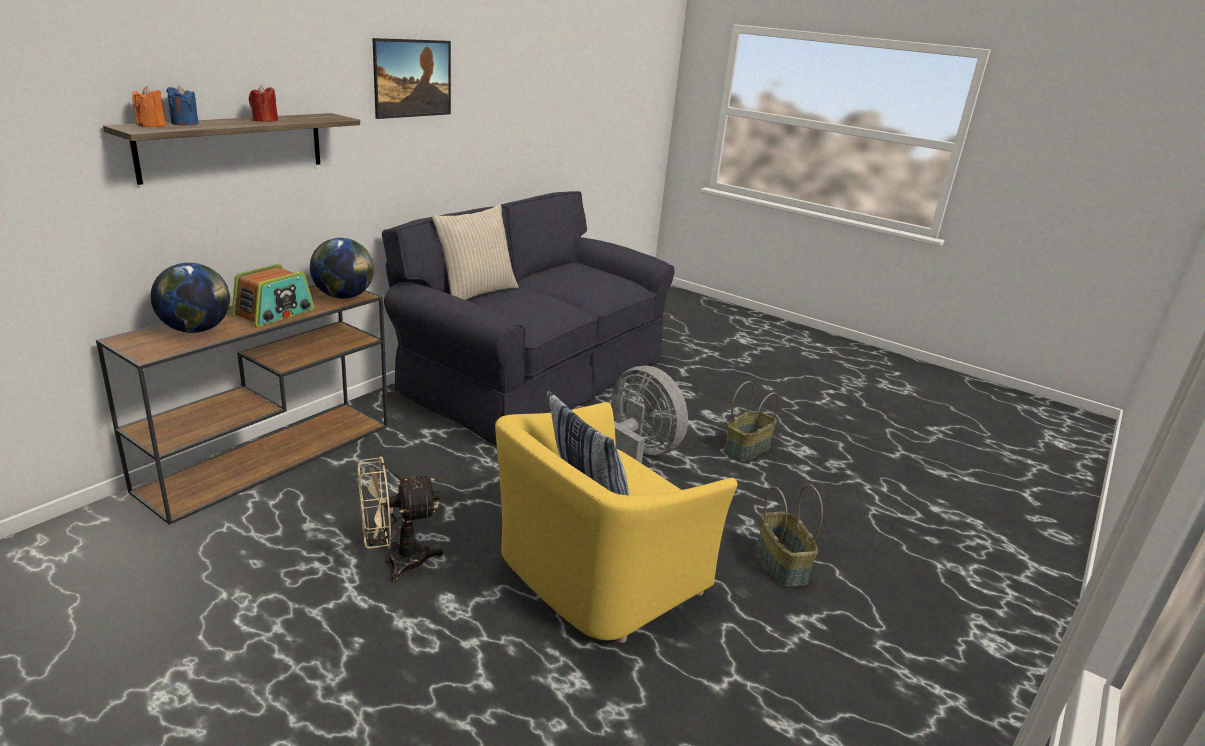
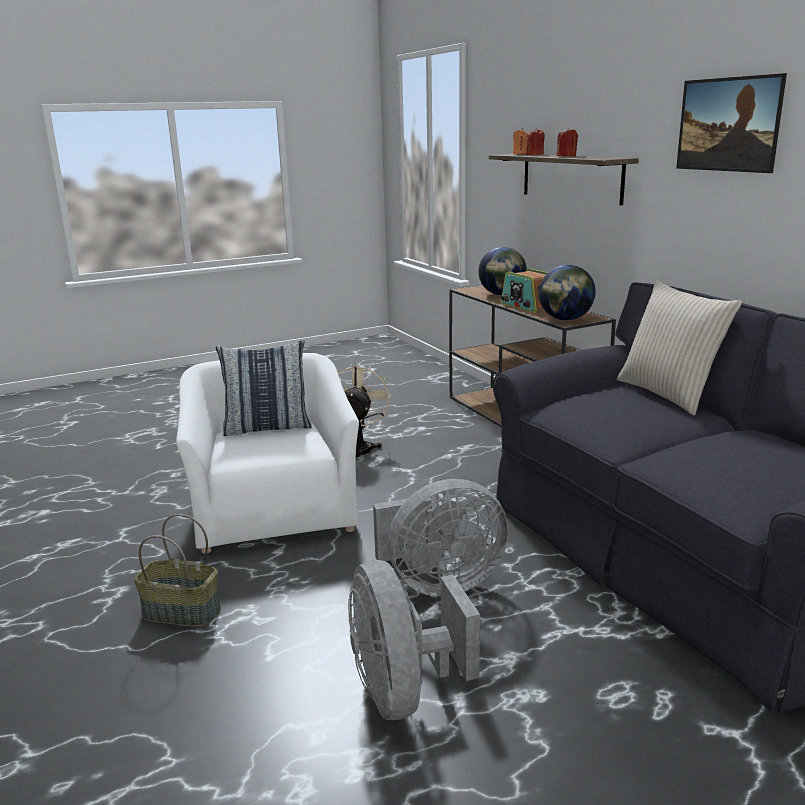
camera: 120 degrees right, 5 degrees down
blue candle [167,85,199,126] -> red candle [527,128,545,155]
yellow armchair [495,402,738,643] -> white armchair [176,353,360,553]
basket [724,381,779,462] -> grey fan [348,560,480,720]

